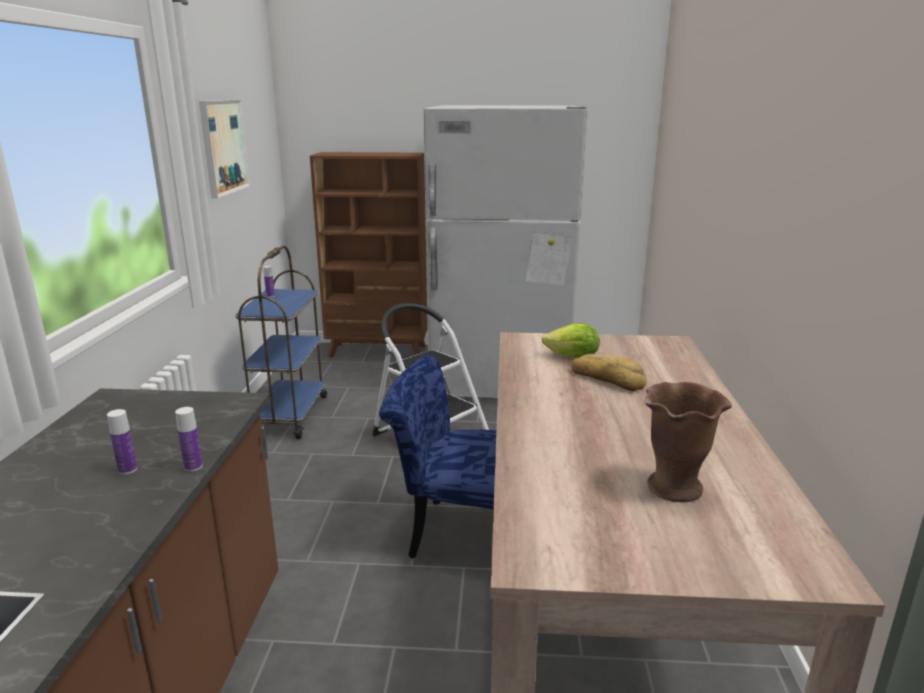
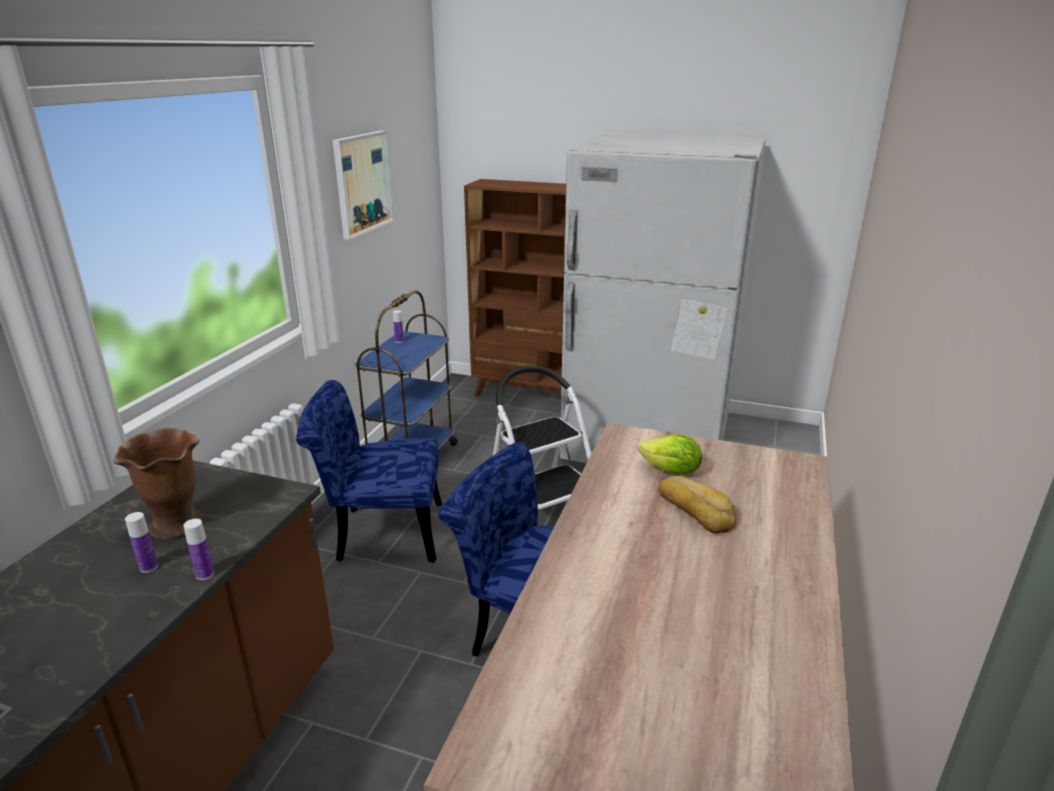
camera: 15 degrees right, 5 degrees up
brown vase [644,382,732,502] -> brown vase moved to [114,428,204,540]
none -> blue chair [296,380,442,563]

